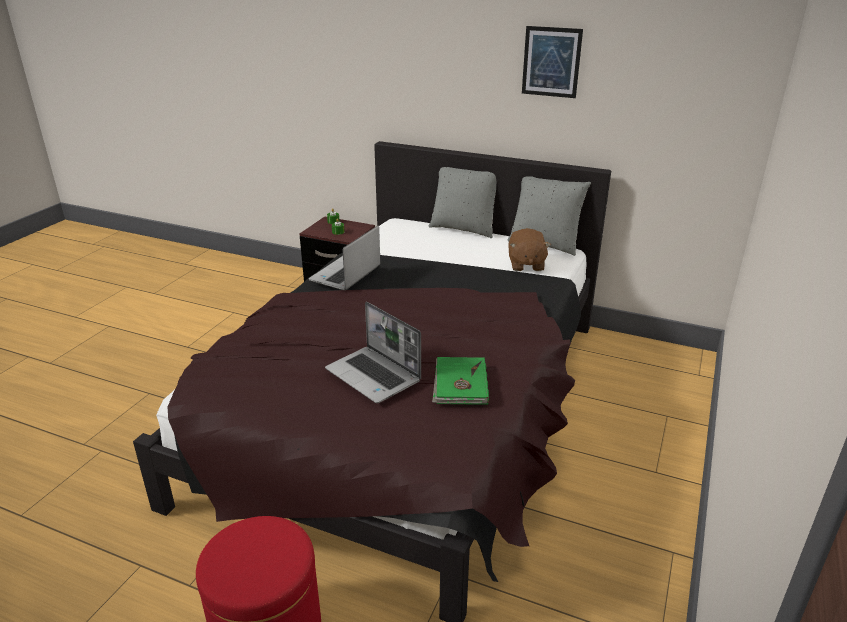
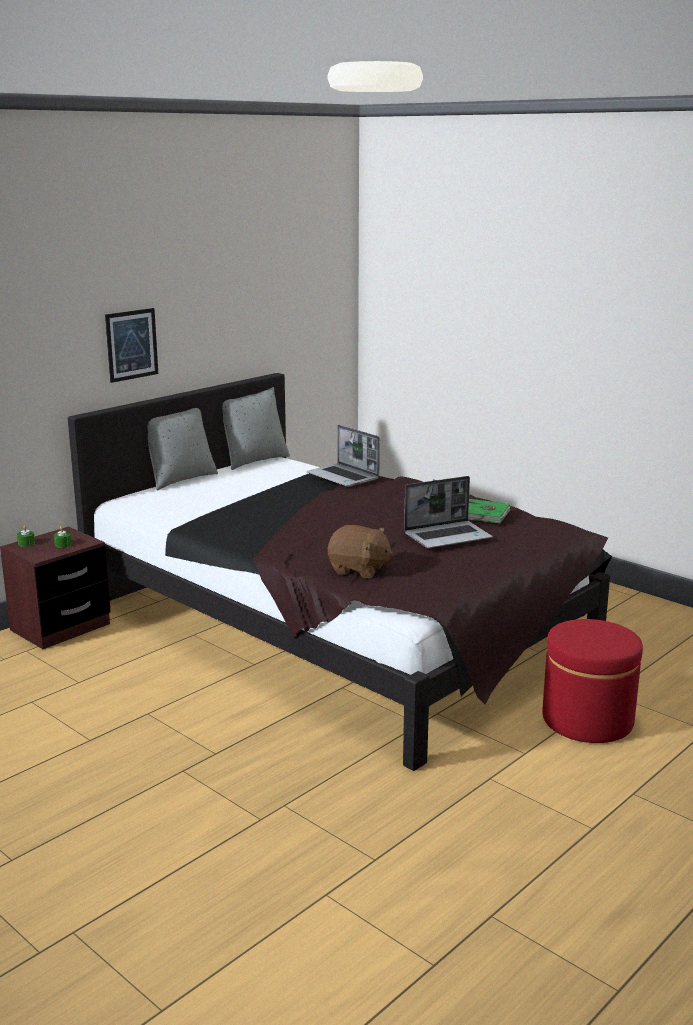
camera: 70 degrees left, 10 degrees down
laptop [309,225,380,290] -> laptop moved to [307,425,380,487]
brown plush toy [508,228,551,271] -> brown plush toy moved to [328,525,394,578]
picture [522,26,583,98] -> picture moved to [105,308,158,383]

